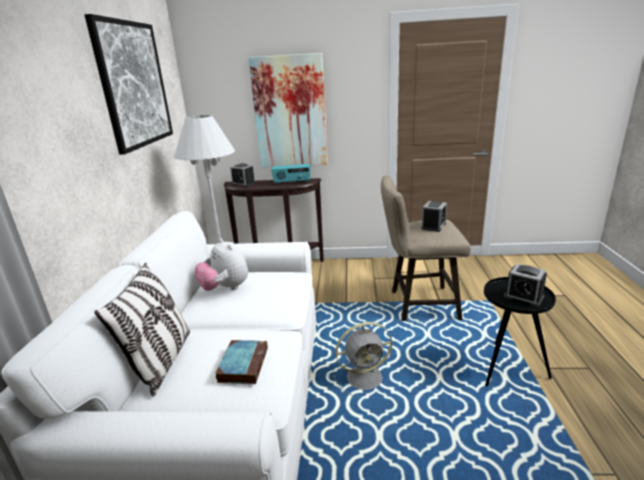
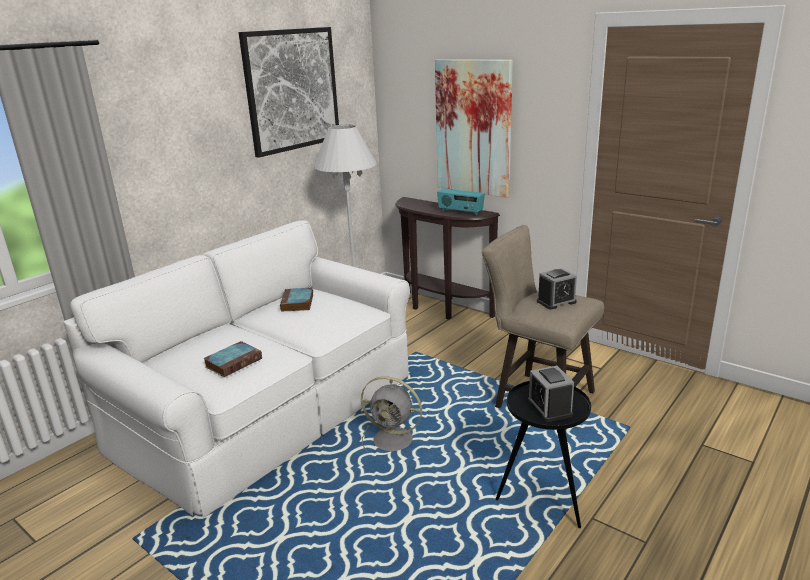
camera: 35 degrees right, 0 degrees up
pillow [94,263,190,396] -> none
plush toy [195,238,248,291] -> book [280,288,313,312]
alarm clock [230,163,256,187] -> none

